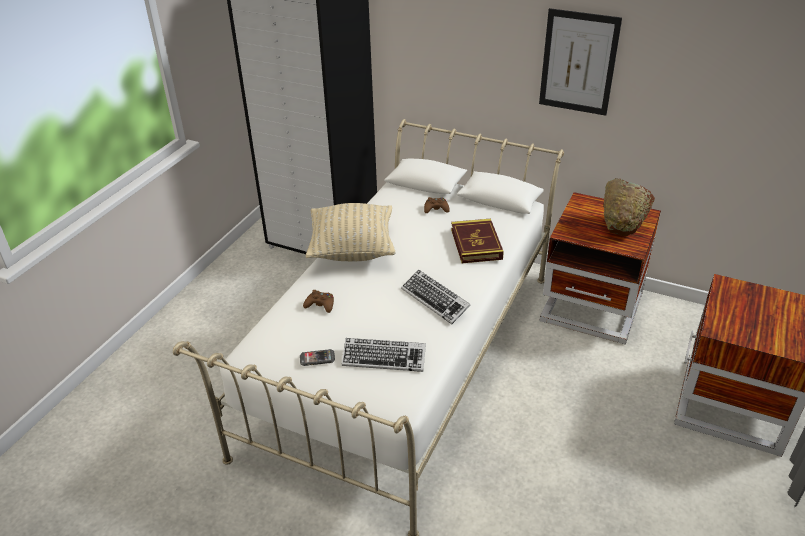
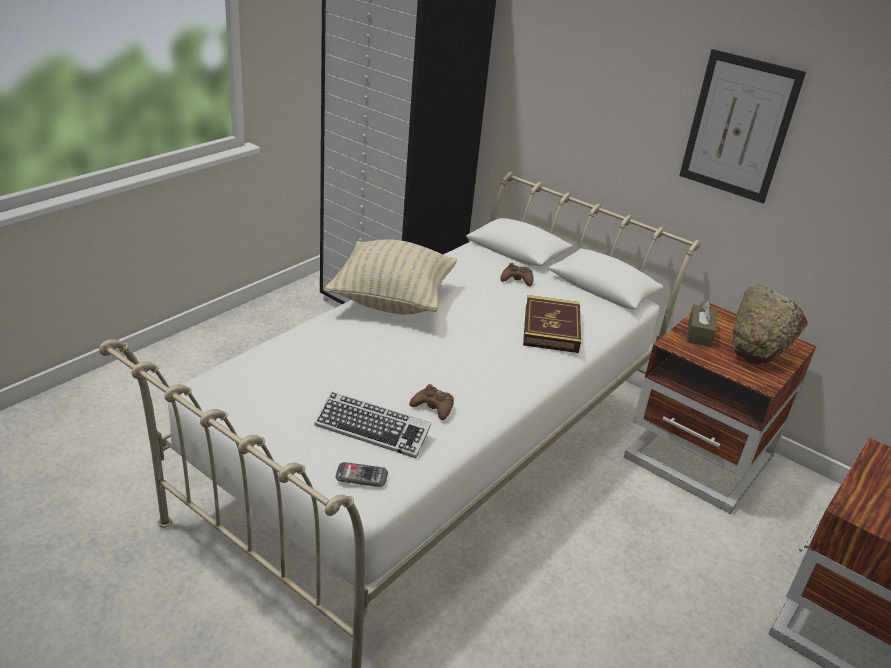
camera: 10 degrees right, 5 degrees down
phone [300,349,335,366] -> phone moved to [335,462,388,487]
brown game controller [303,290,334,313] -> brown game controller moved to [409,384,454,420]
keyboard [401,270,471,324] -> none
none -> brown tissue box [687,300,717,347]

